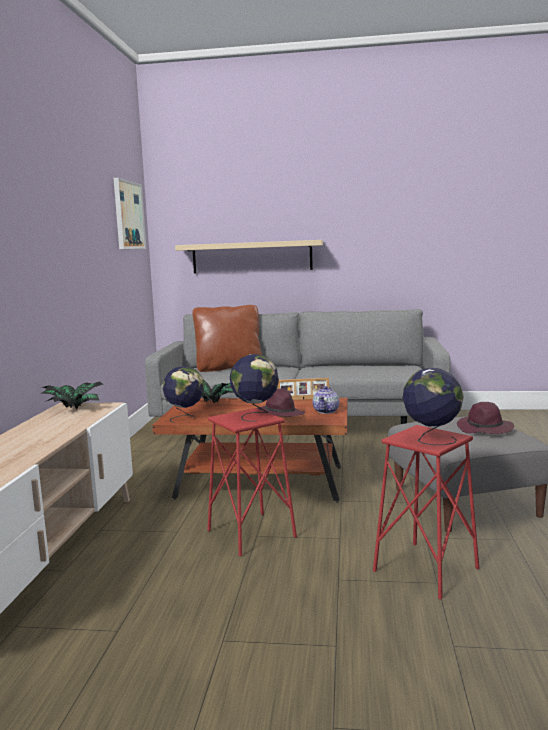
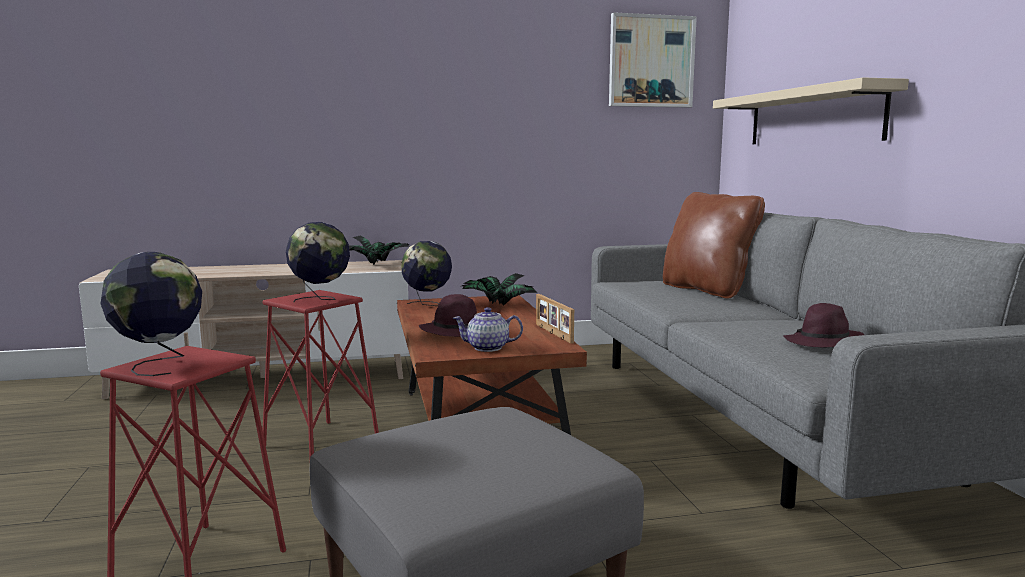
camera: 70 degrees right, 0 degrees up
purple hat [457,402,514,434] -> purple hat moved to [783,303,864,347]

